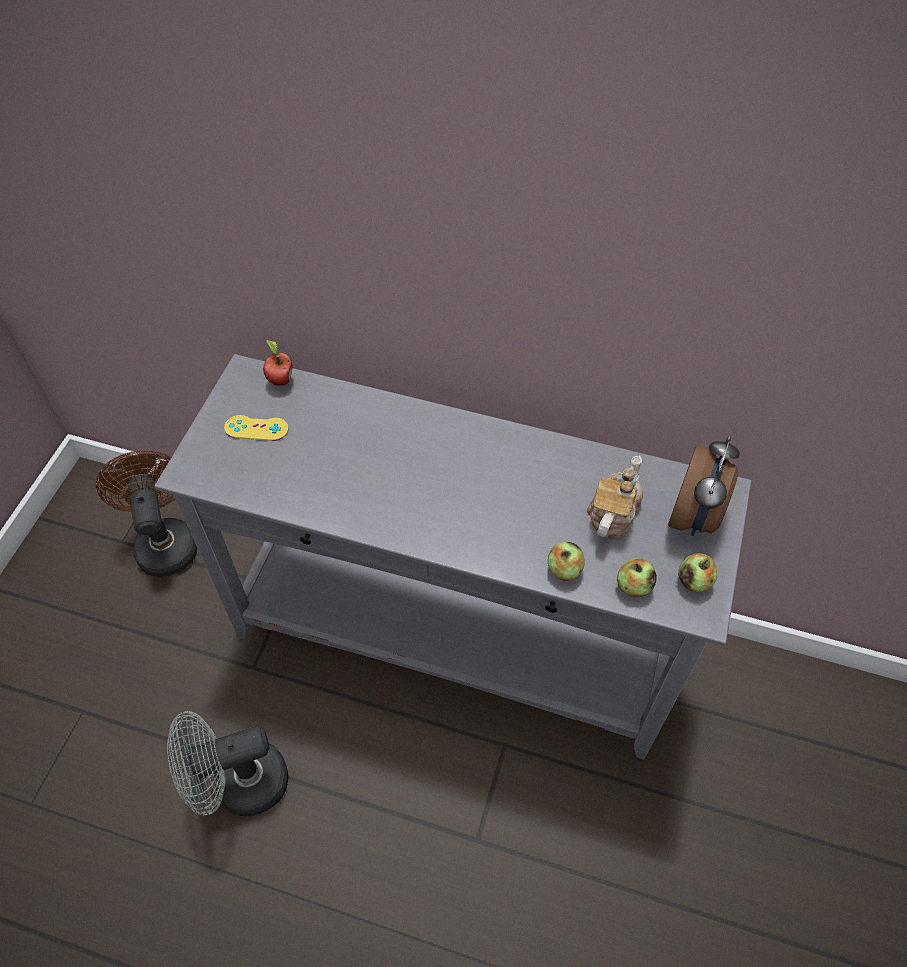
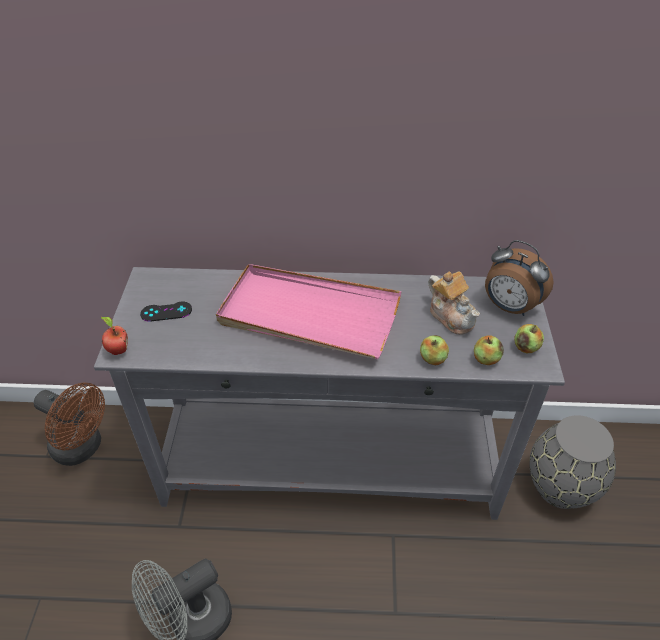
camera: 15 degrees left, 10 degrees down
brown fan [96,450,197,577] -> brown fan turned 150 degrees clockwise [34,382,105,466]
yellow game controller [224,415,289,441] -> black game controller [140,302,192,322]
apple [263,340,292,386] -> apple moved to [101,317,128,355]
teapot [586,456,643,539] -> teapot turned 135 degrees clockwise [428,271,480,335]
alarm clock [668,437,740,536] -> alarm clock turned 120 degrees clockwise [485,240,554,316]
none -> pink tray [216,264,402,359]
none -> grey vase [529,415,616,509]

